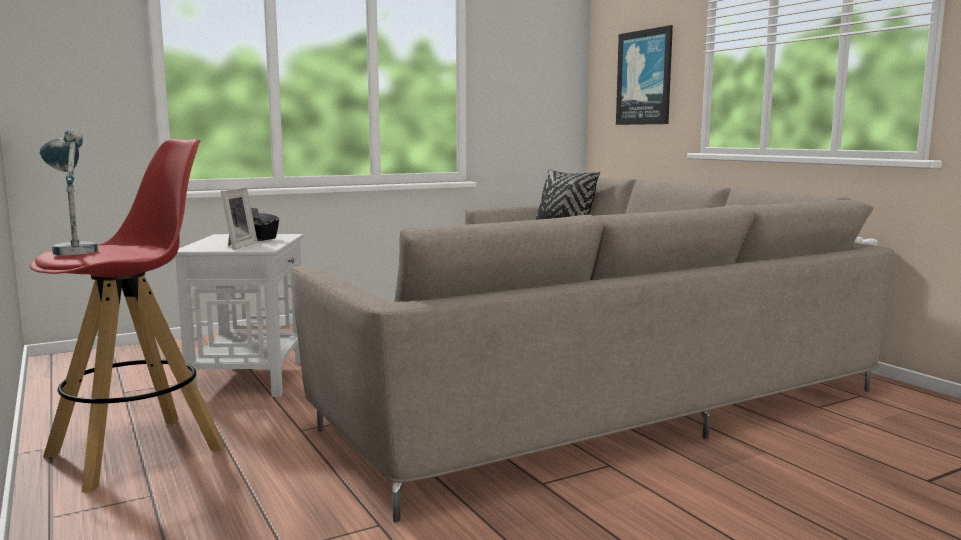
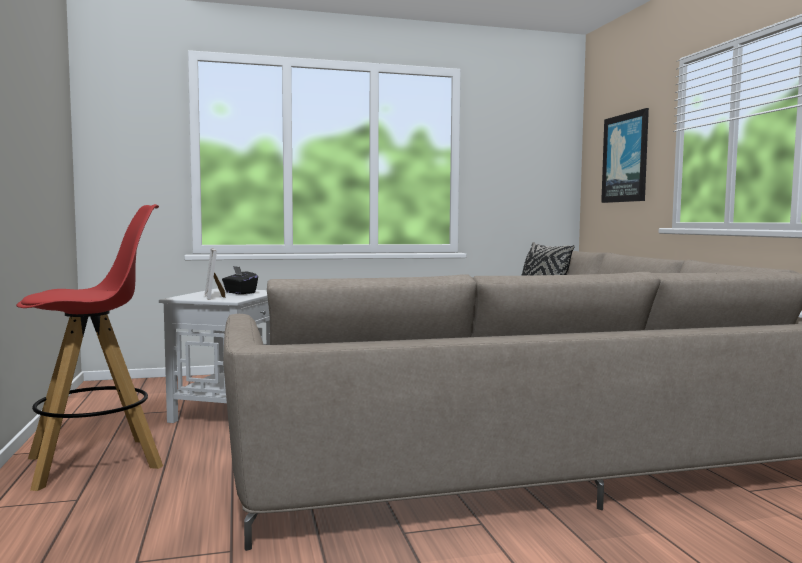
camera: 15 degrees right, 5 degrees down
table lamp [40,129,98,255] -> none
picture frame [221,187,258,250] -> picture frame turned 135 degrees clockwise [205,249,225,300]

